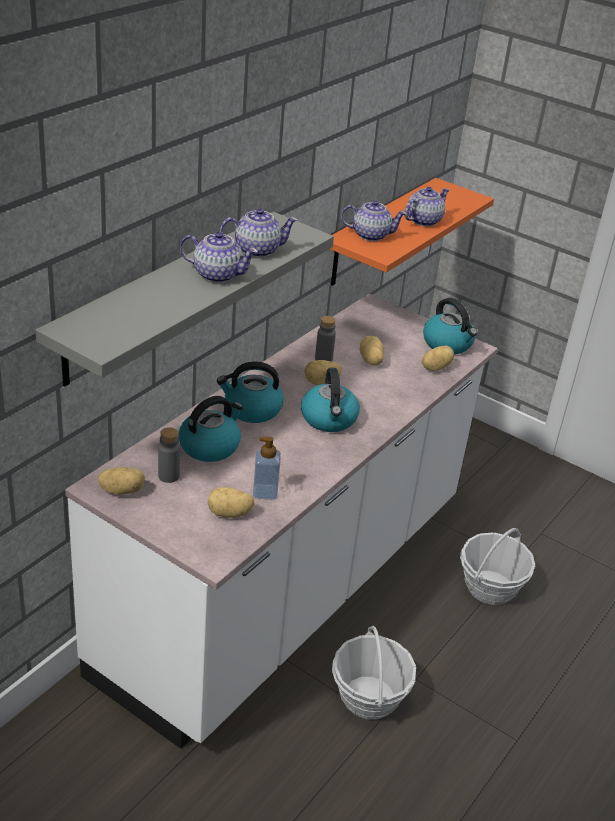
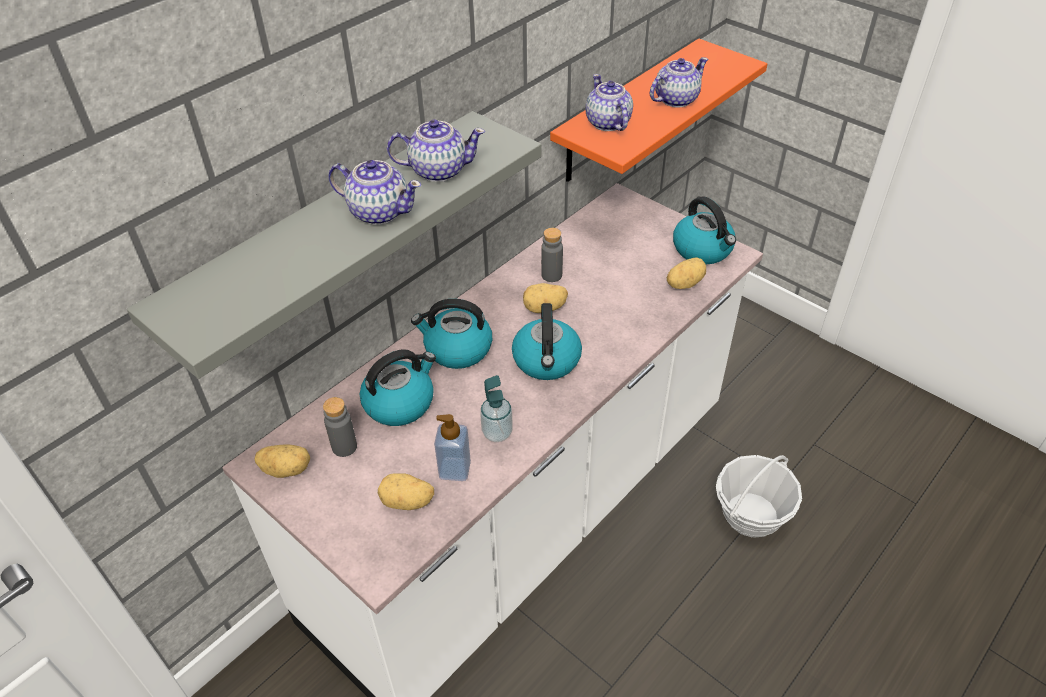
camera: 10 degrees right, 10 degrees up
basket [332,626,416,719] -> none
teapot [341,200,407,241] -> teapot turned 120 degrees counterclockwise [585,74,633,131]
potato [360,336,384,365] -> none
none -> soap dispenser [480,375,513,442]

